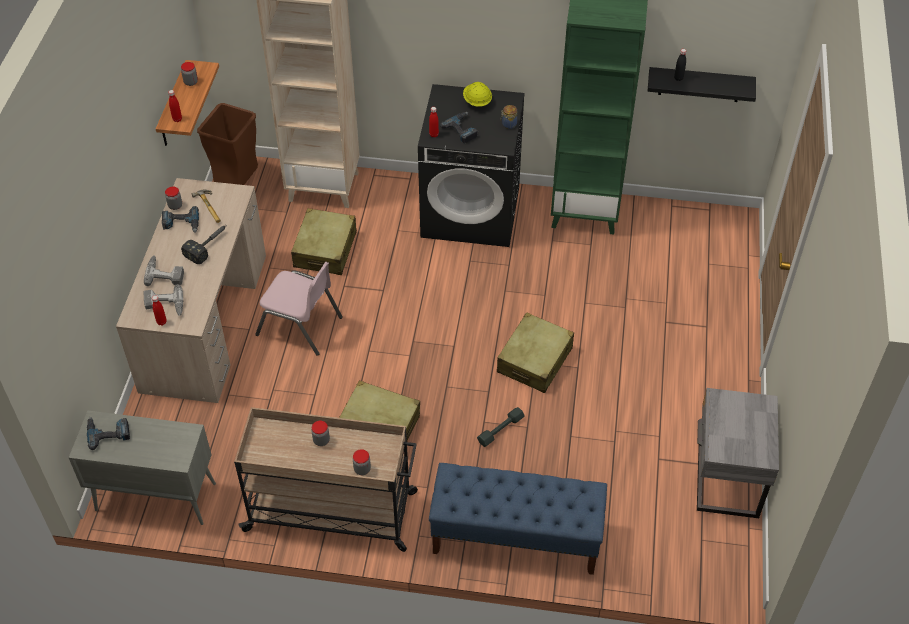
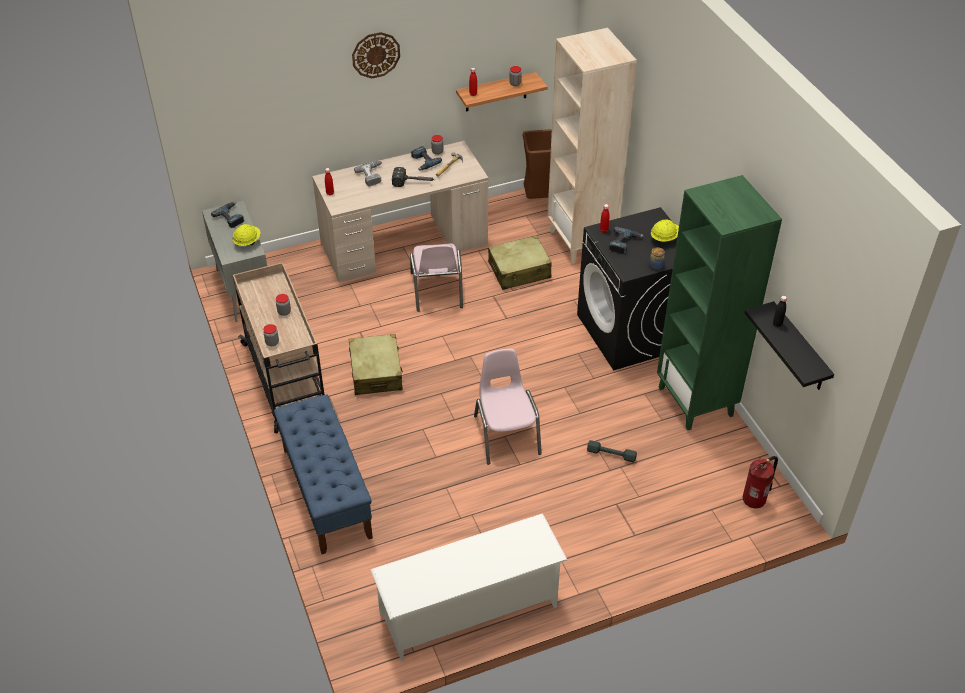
camera: 60 degrees right, 5 degrees down
power drill [144,284,183,316] -> none
grey dumbbell [477,407,525,447] -> grey dumbbell moved to [587,440,637,463]
beige suitcase [497,312,574,393] -> pink chair [474,349,542,465]
grey nightstand [697,388,779,518] -> white shoe rack [370,513,567,661]
none -> yellow hard hat [233,224,260,246]
none -> wall clock [352,32,400,78]
none -> fire extinguisher [743,456,778,508]

